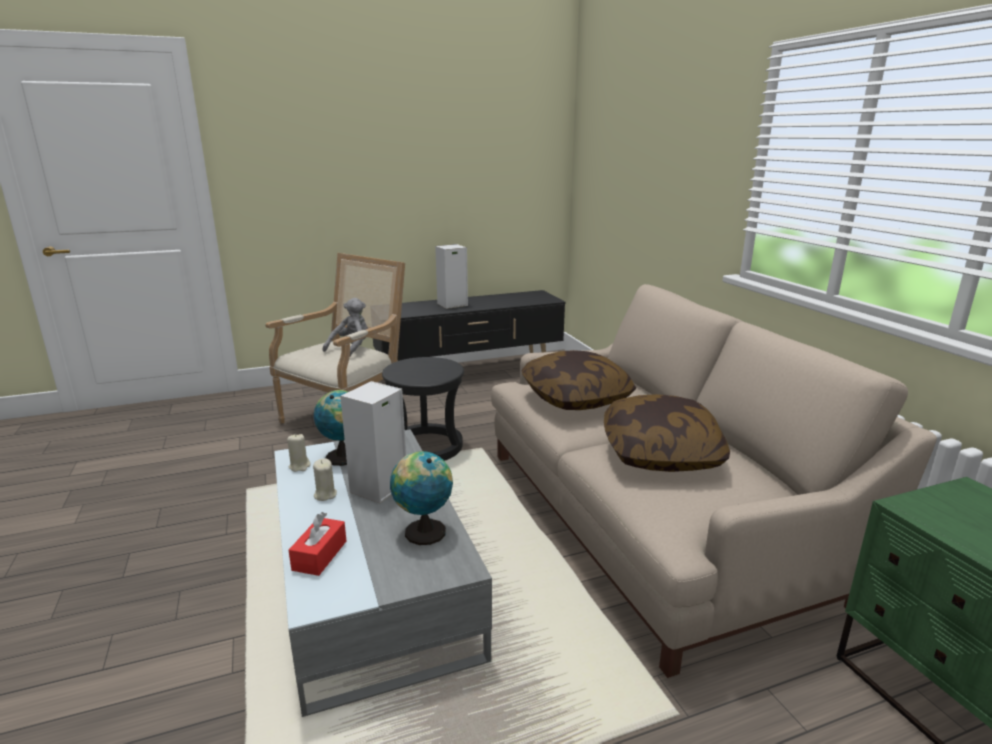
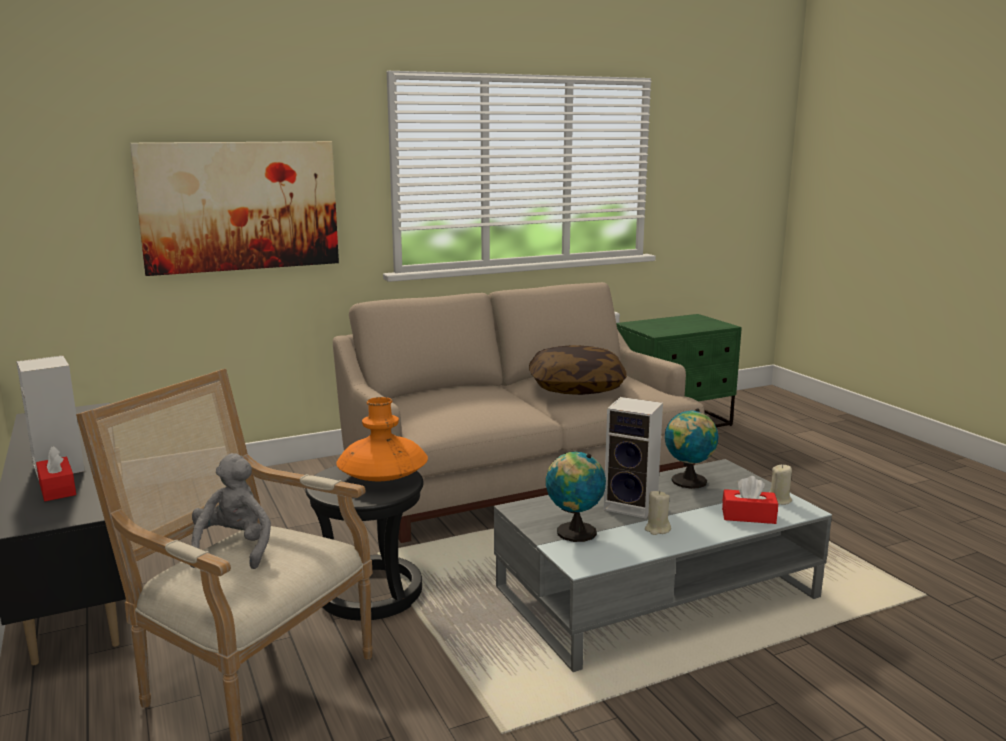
camera: 95 degrees left, 5 degrees down
beige candle [287,434,311,472] -> beige candle moved to [770,464,792,505]
grey plush toy [323,298,368,357] -> grey plush toy turned 60 degrees clockwise [190,453,271,569]
pillow [522,350,636,410] -> none
none -> red tissue box [36,446,76,501]
none -> picture [130,141,339,276]
none -> orange vase [336,397,428,481]

